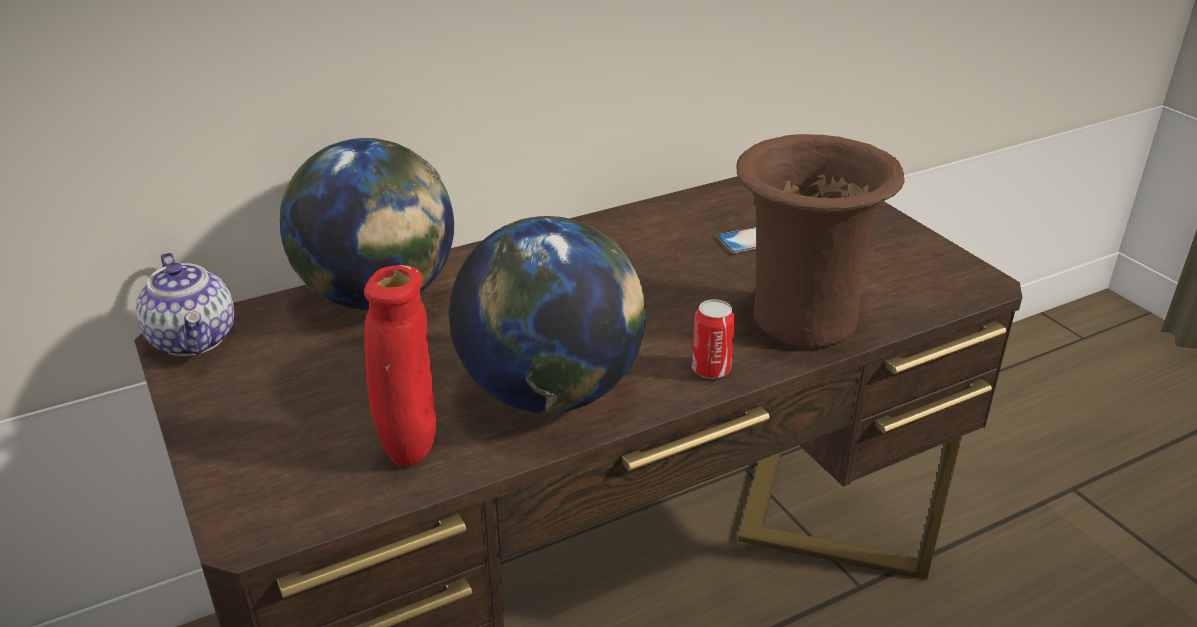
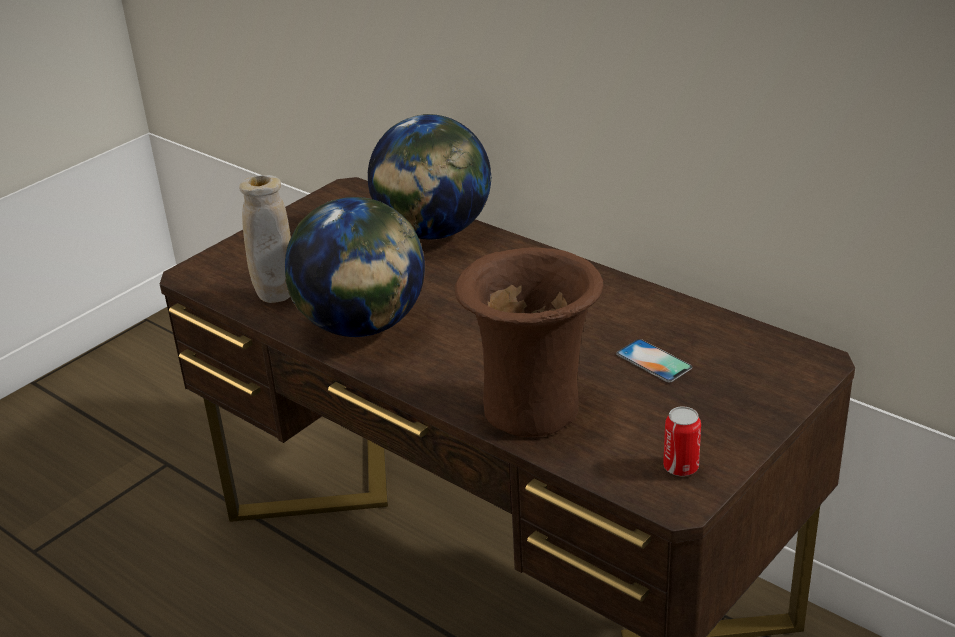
camera: 70 degrees right, 0 degrees up
teapot [136,252,235,356] -> none
red vase [364,265,436,466] -> beige vase [239,175,291,303]
can [692,299,735,379] -> can moved to [663,406,701,476]

